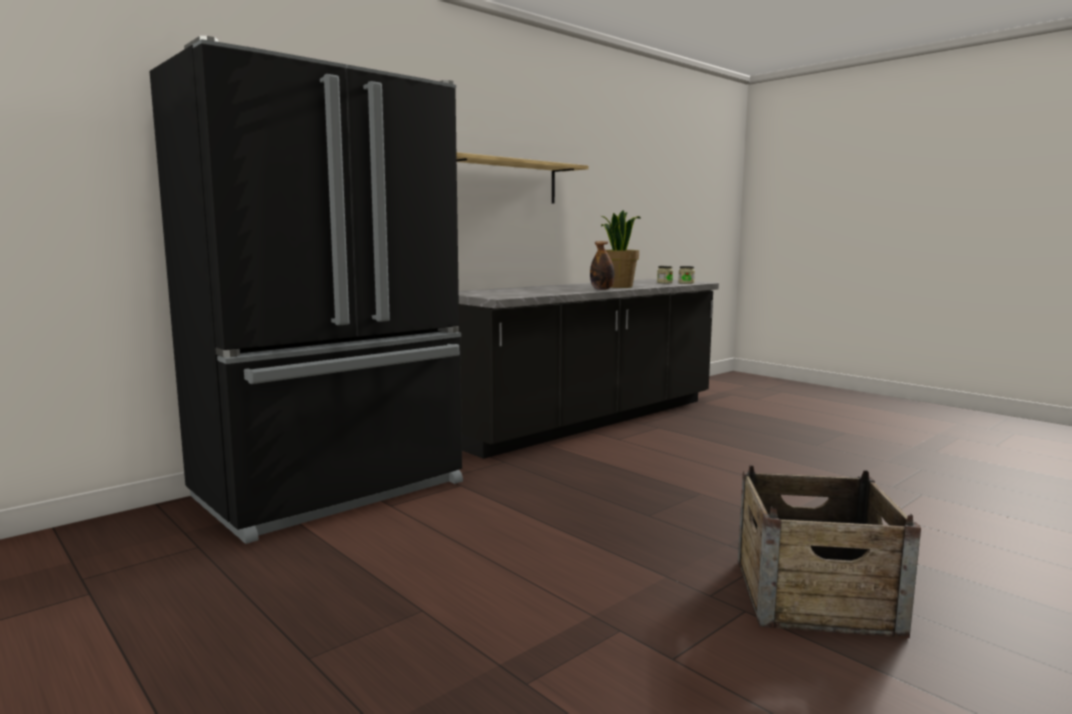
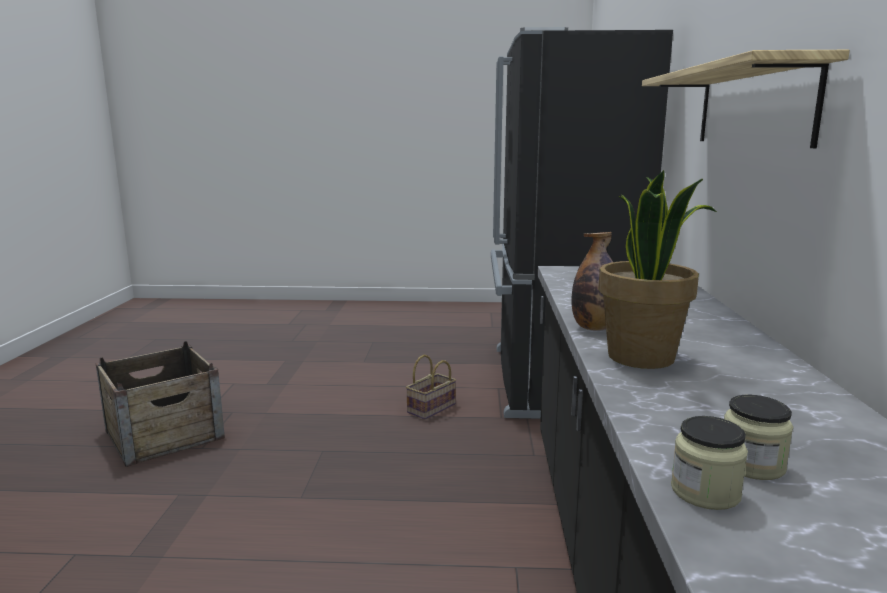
camera: 135 degrees right, 5 degrees up
none -> basket [406,355,456,419]

